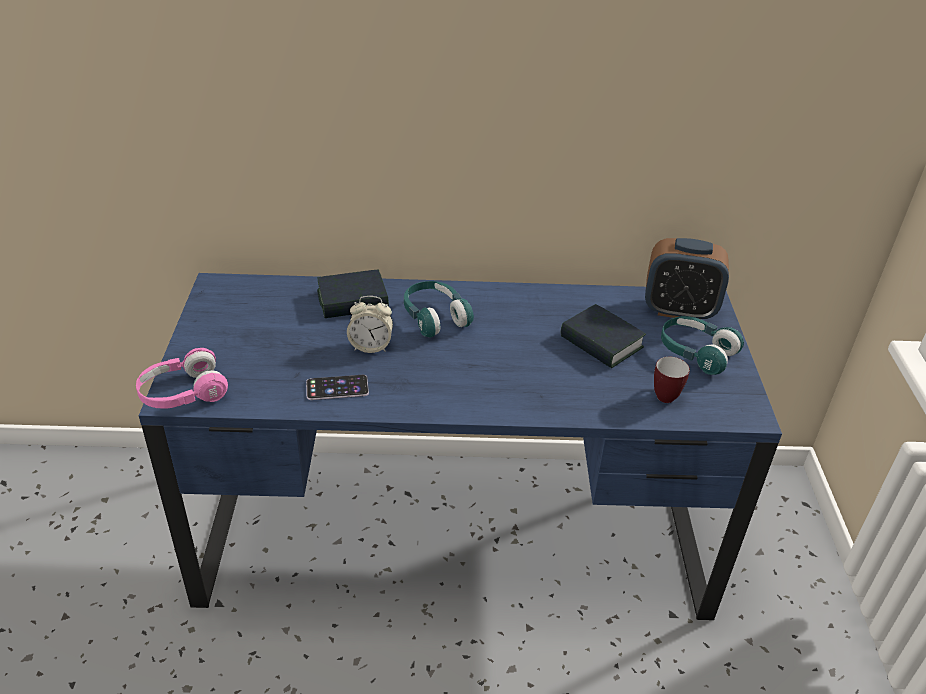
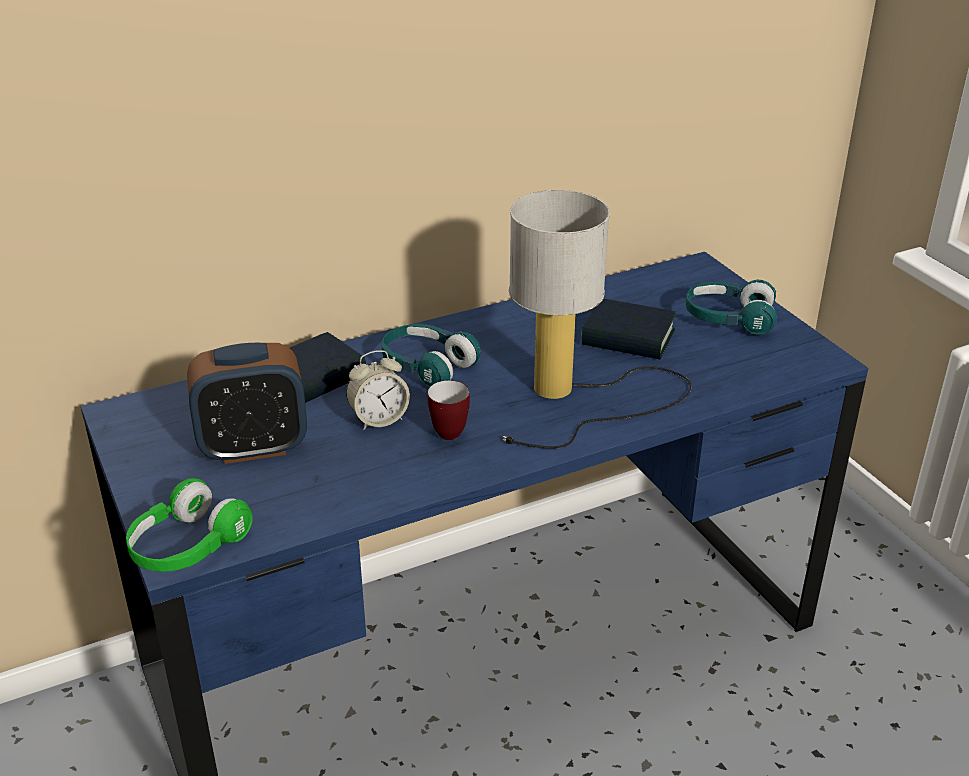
camera: 25 degrees left, 5 degrees down
pink headphones [136,348,228,409] -> green headphones [126,478,253,572]
phone [306,375,369,400] -> none
alarm clock [645,238,729,319] -> alarm clock moved to [187,343,307,464]
mug [654,357,690,403] -> mug moved to [427,380,470,440]
none -> table lamp [503,190,692,449]

